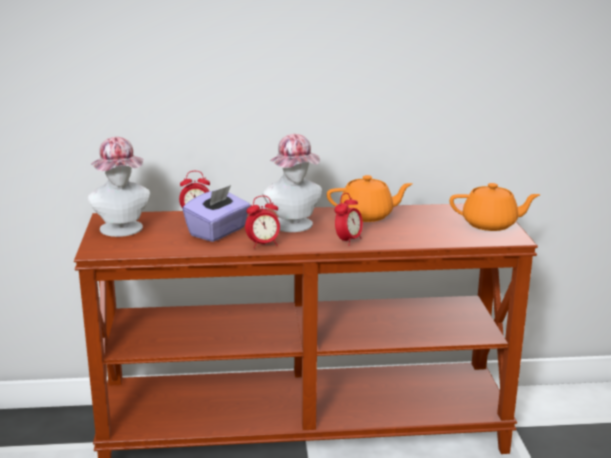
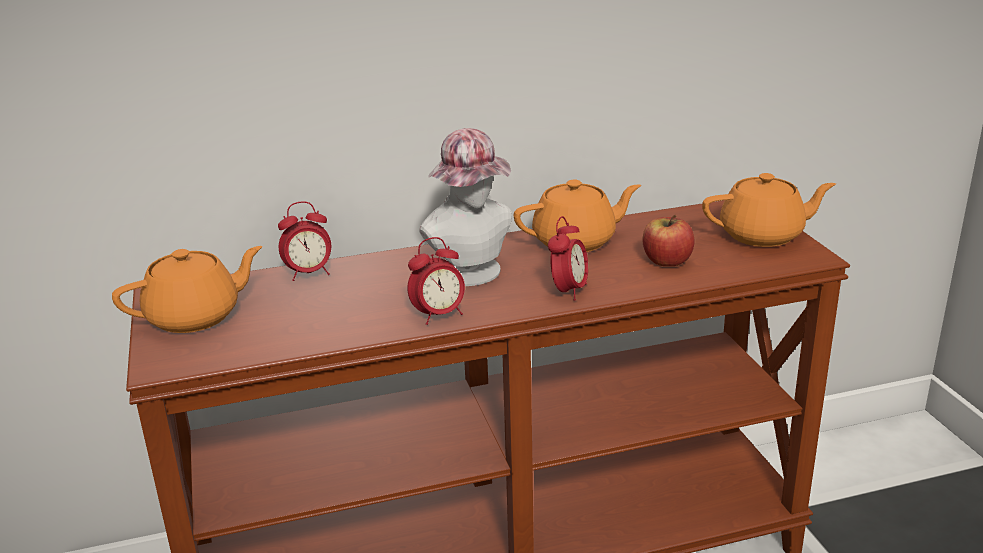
camera: 10 degrees left, 5 degrees up
hat [87,137,150,237] -> orange teapot [112,246,263,333]
purple tissue box [183,185,251,242] -> none
none -> apple [642,215,694,266]

